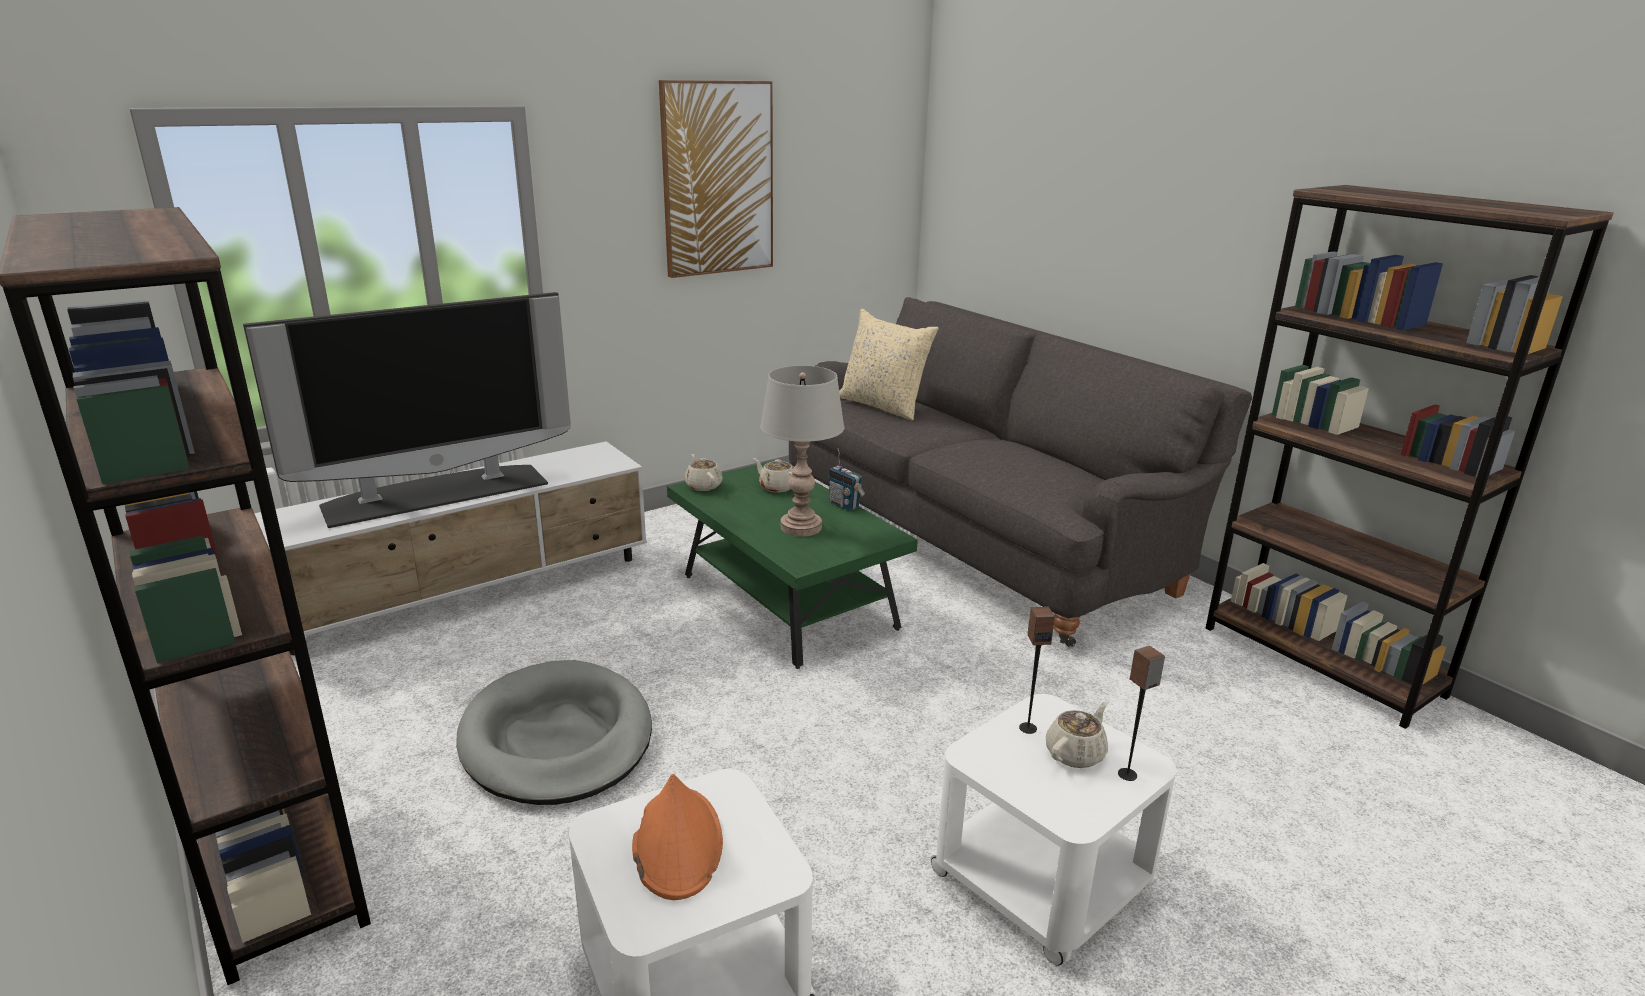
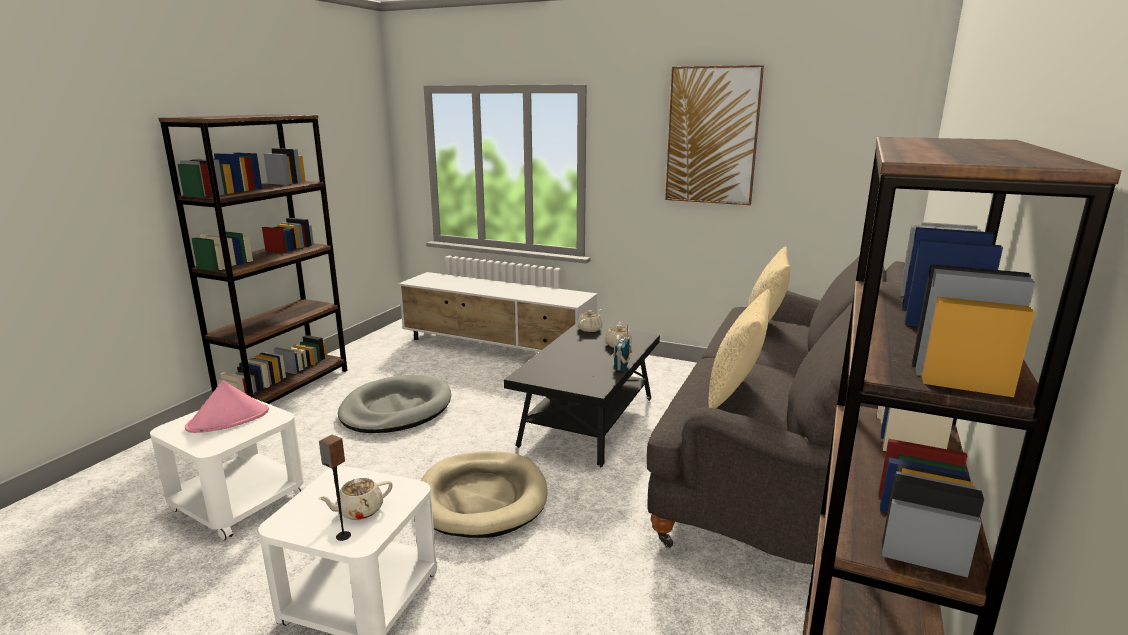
camera: 60 degrees right, 5 degrees down
television [243,292,571,528] -> none
orange hat [632,774,723,900] -> pink hat [185,380,269,433]
green coffee table [667,460,918,669] -> black coffee table [504,323,660,467]
grey table lamp [760,366,845,537] -> none
speaker [1019,606,1055,734] -> none
beige teapot [1046,702,1108,768] -> beige teapot turned 135 degrees clockwise [318,478,393,520]
none -> beige dog bed [421,451,548,538]
none -> beige pillow [709,289,770,408]

